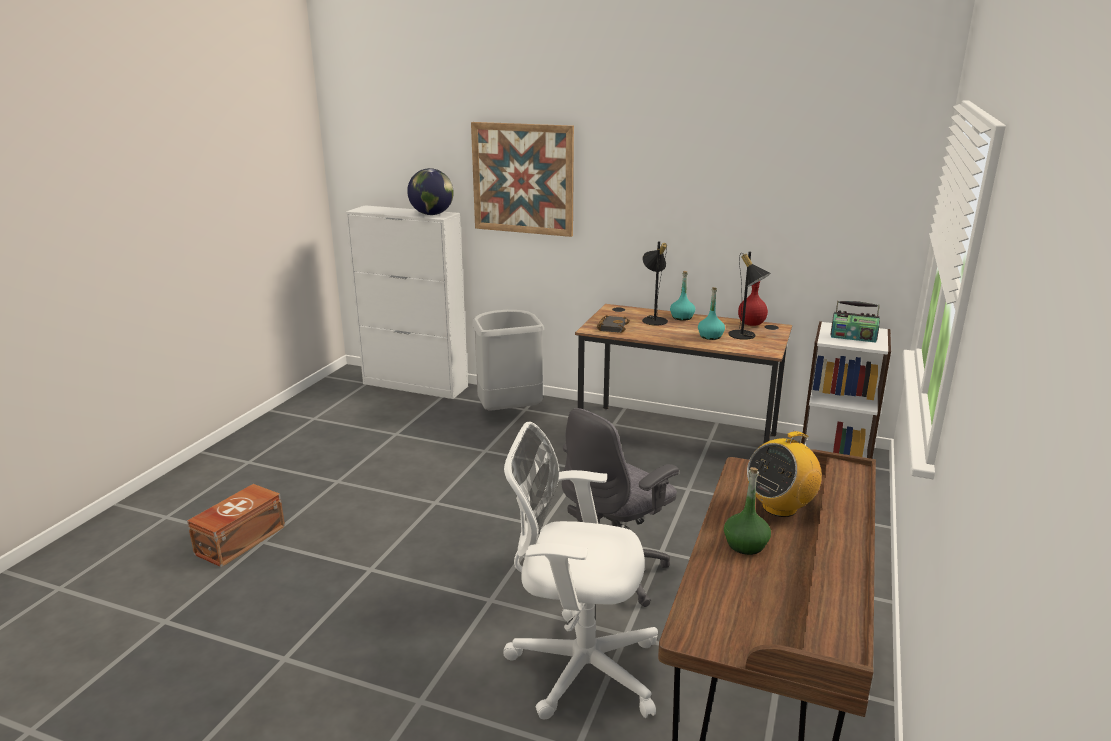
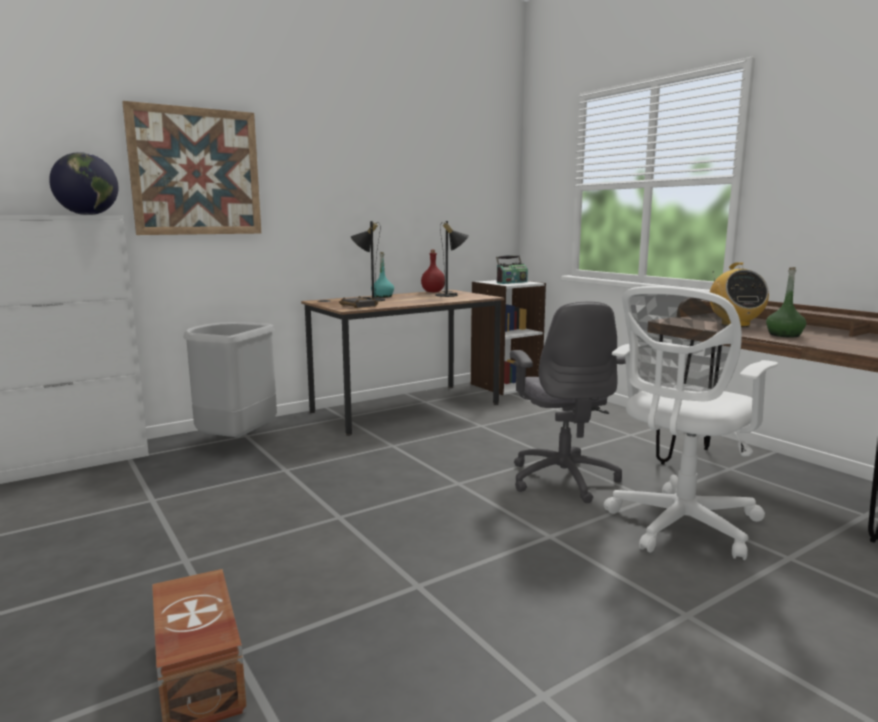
camera: 55 degrees left, 10 degrees down
turquoise bottle [698,287,725,340] -> none

